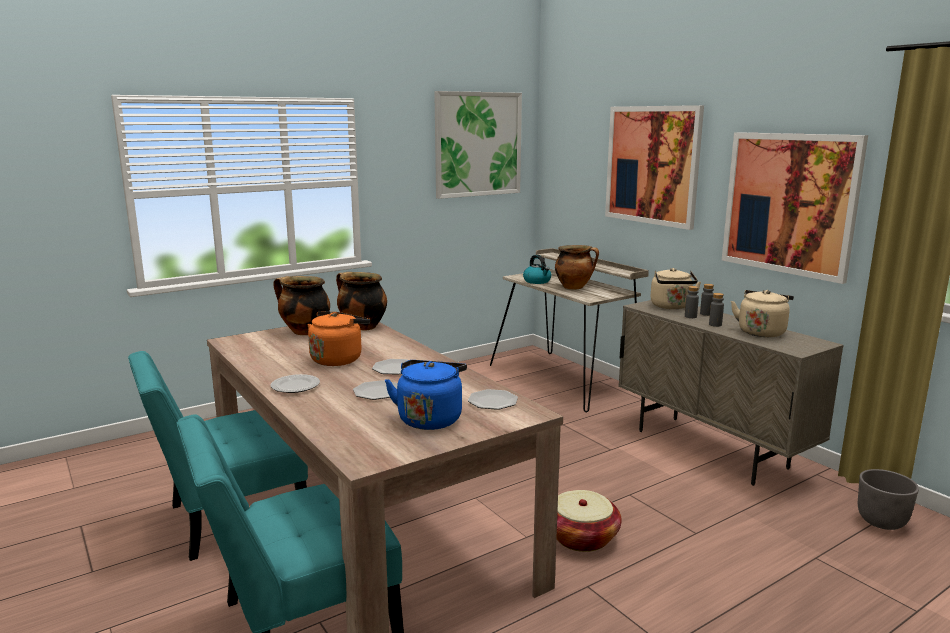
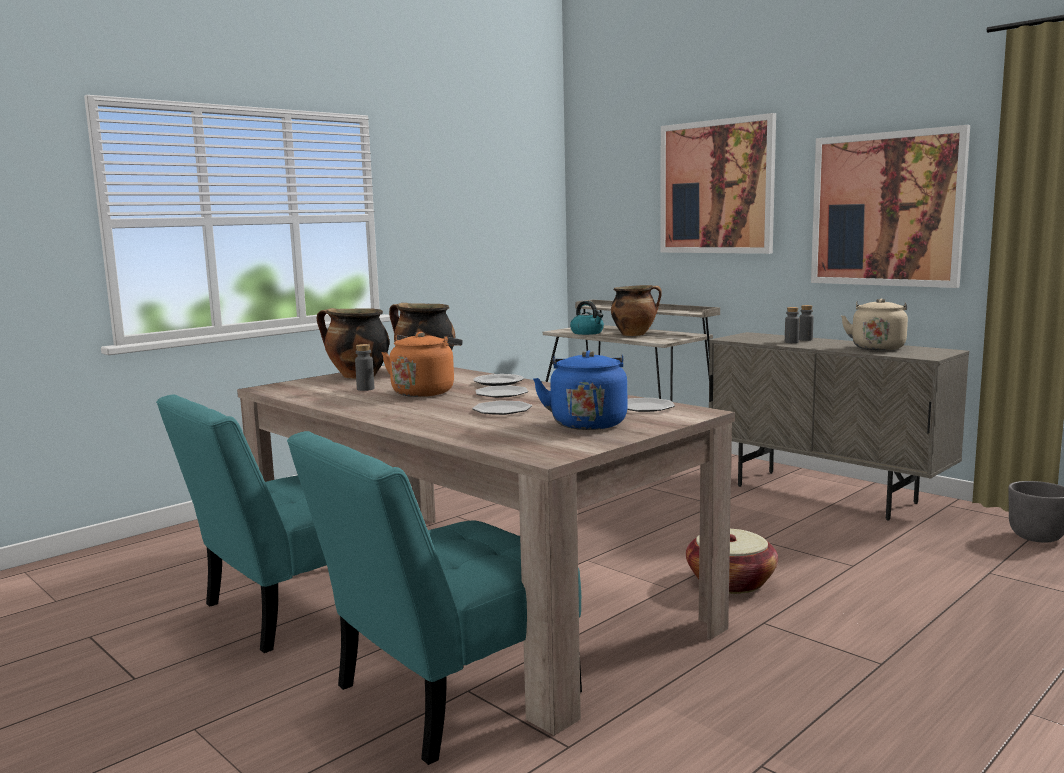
camera: 10 degrees left, 5 degrees down
plate [270,374,320,393] -> plate moved to [473,374,524,386]
picture [434,91,522,199] -> none
beige kettle [650,268,701,309] -> none
grey bottle [709,293,724,327] -> grey bottle moved to [355,344,374,391]

